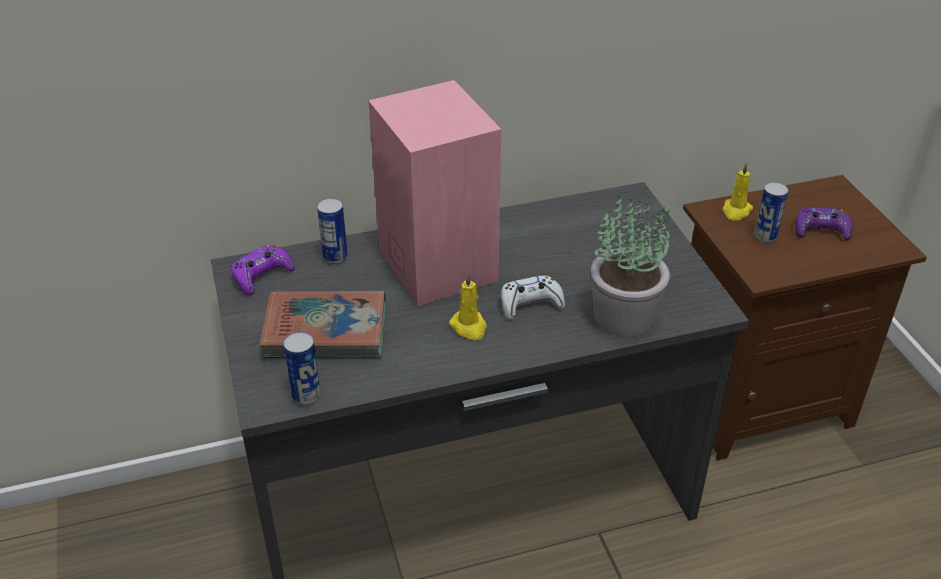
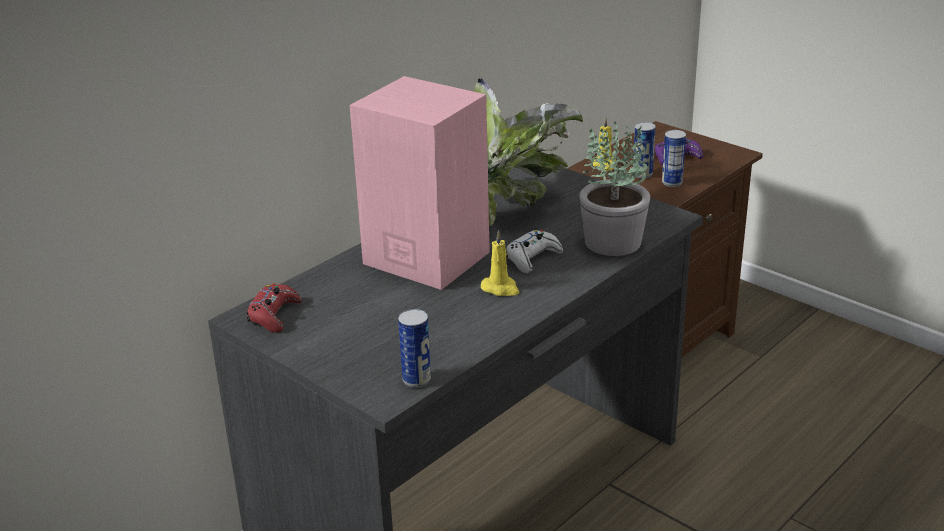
camera: 30 degrees left, 10 degrees down
purple game controller [231,245,295,295] -> red game controller [246,283,302,333]
book [260,291,386,358] -> none
can [317,198,348,265] -> can moved to [662,130,686,187]
none -> potted plant [474,77,583,226]

